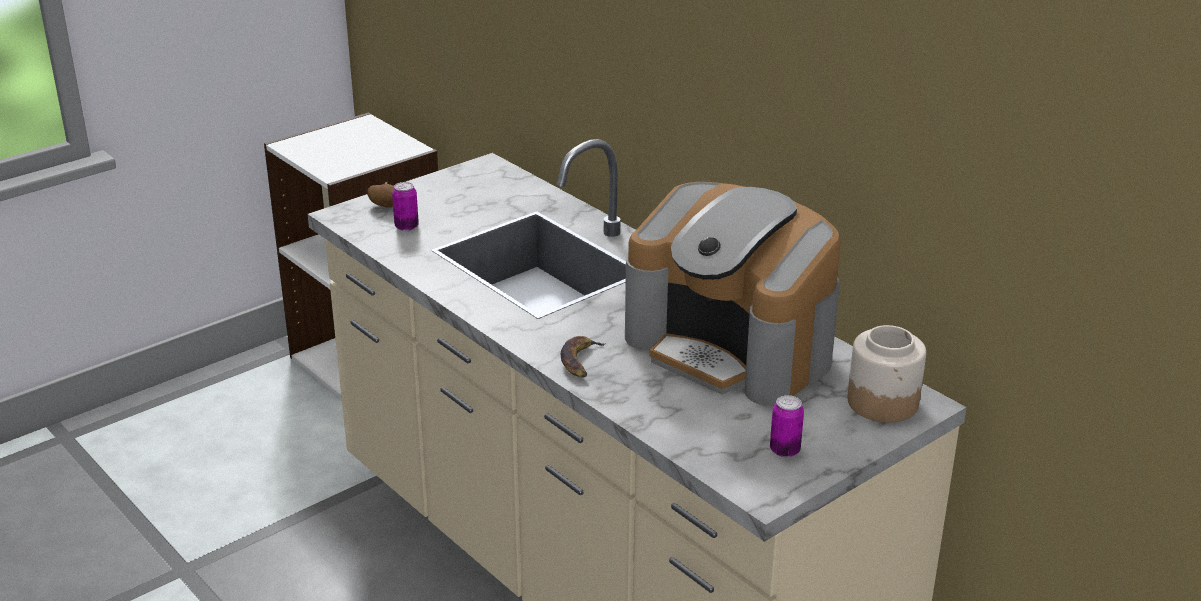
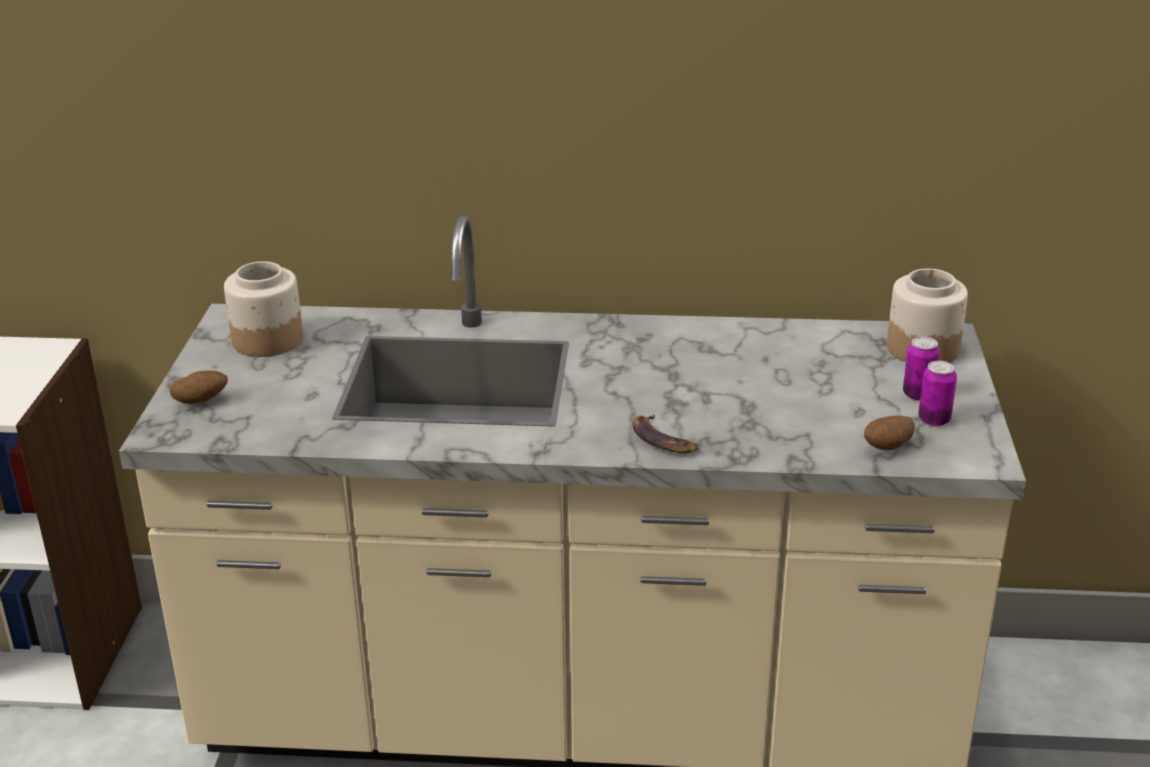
camera: 45 degrees left, 0 degrees up
can [392,182,419,231] -> can moved to [903,336,940,401]
coffee machine [625,182,841,406] -> none
none -> jar [224,261,303,357]
none -> potato [864,416,915,450]

